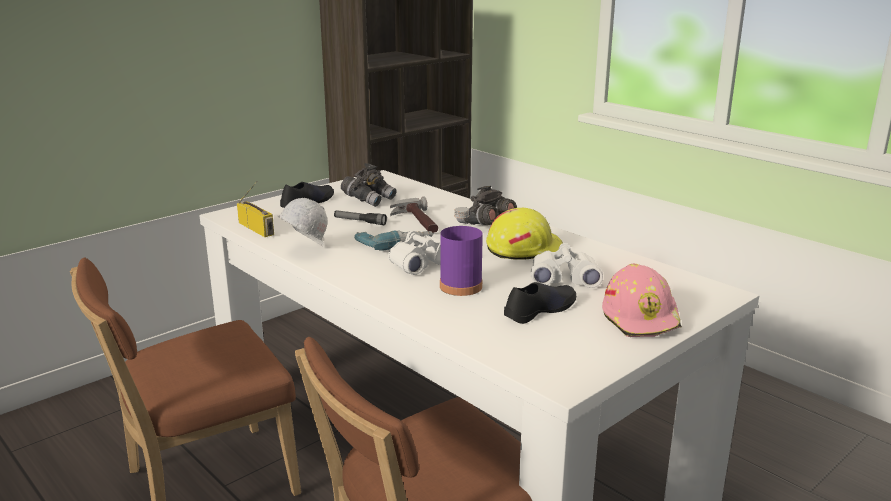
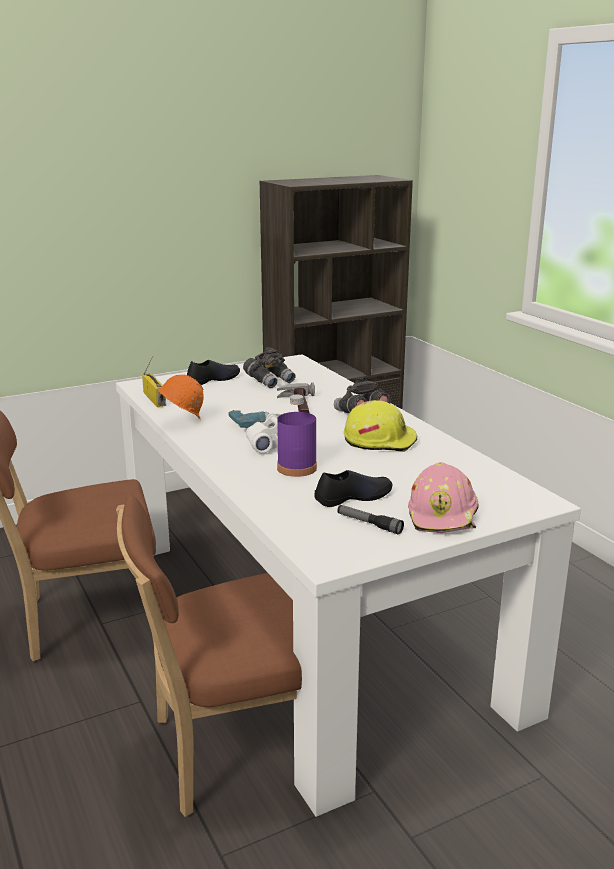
camera: 15 degrees right, 0 degrees up
white hard hat [277,198,327,246] -> orange hard hat [158,375,204,419]
flashlight [334,210,387,225] -> flashlight moved to [337,505,404,535]
white binoculars [530,243,603,288] -> none

